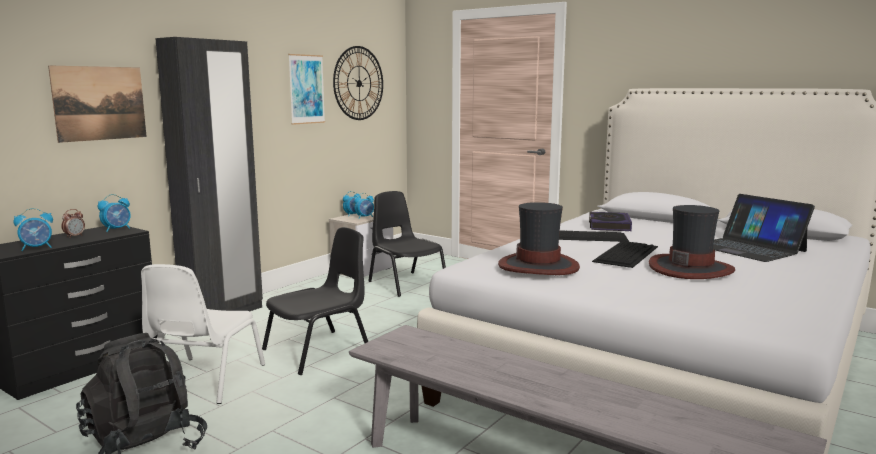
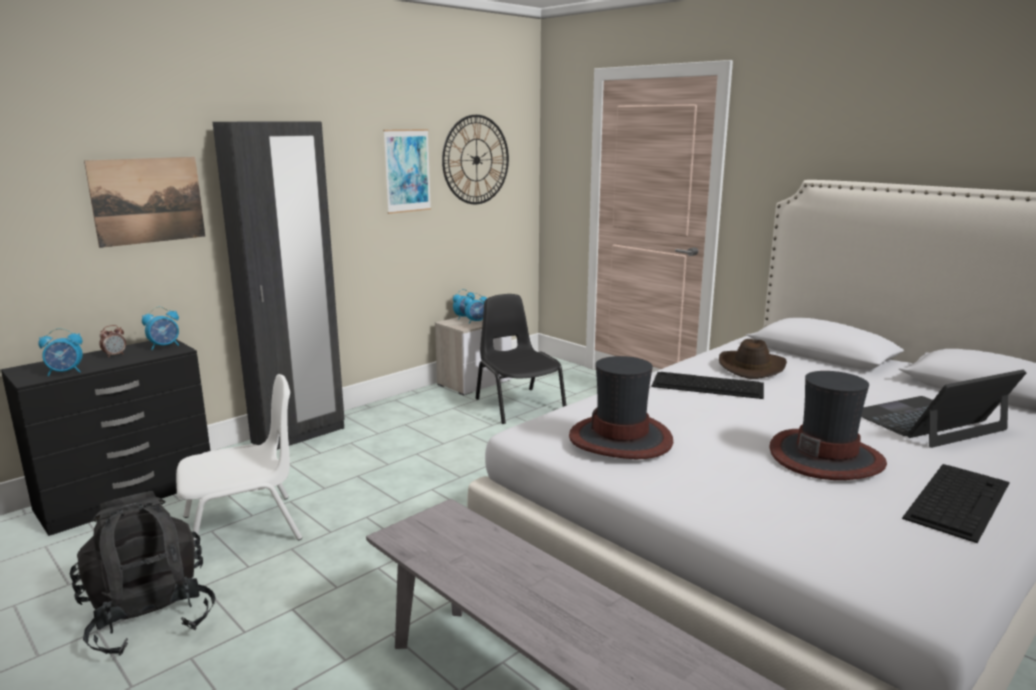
camera: 10 degrees right, 5 degrees up
white chair [141,264,265,404] -> white chair turned 135 degrees counterclockwise [176,374,302,548]
black chair [262,227,368,375] -> none
book [589,212,632,231] -> brown hat [719,339,787,379]
keyboard [592,241,658,268] -> keyboard moved to [902,464,1010,543]
laptop [713,194,815,262] -> laptop turned 90 degrees clockwise [861,370,1027,448]

